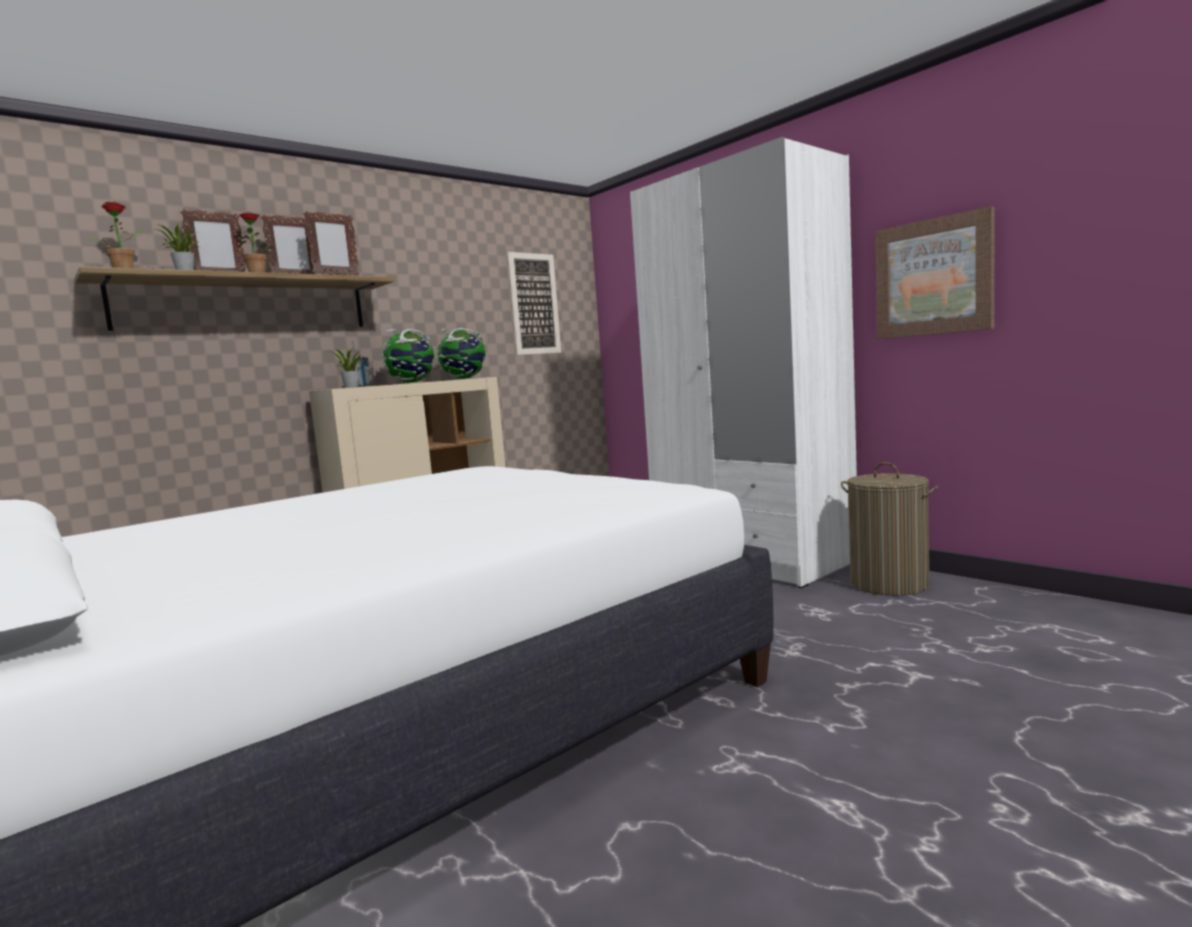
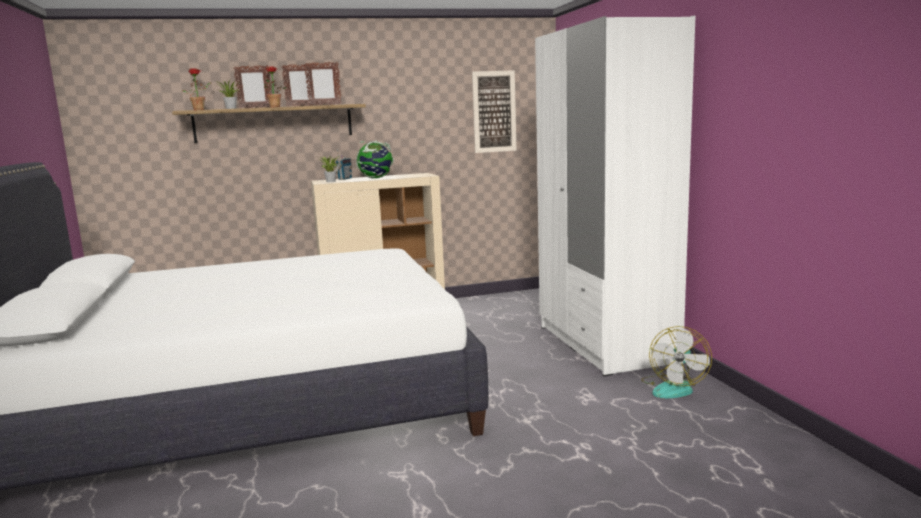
camera: 25 degrees right, 5 degrees up
globe [437,328,487,379] -> none
laundry basket [841,462,938,596] -> fan [641,326,712,398]
picture [875,206,995,339] -> none

